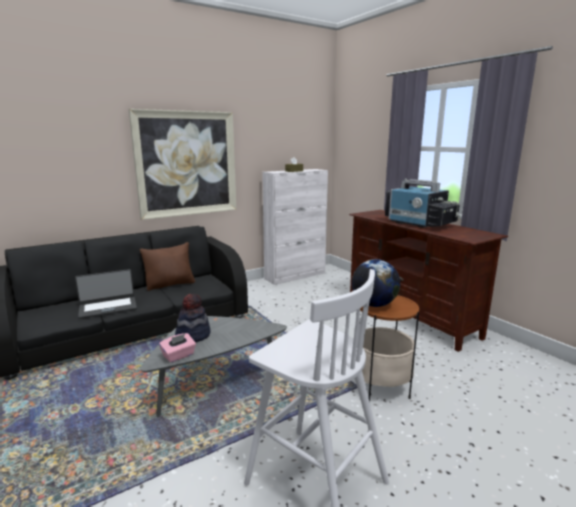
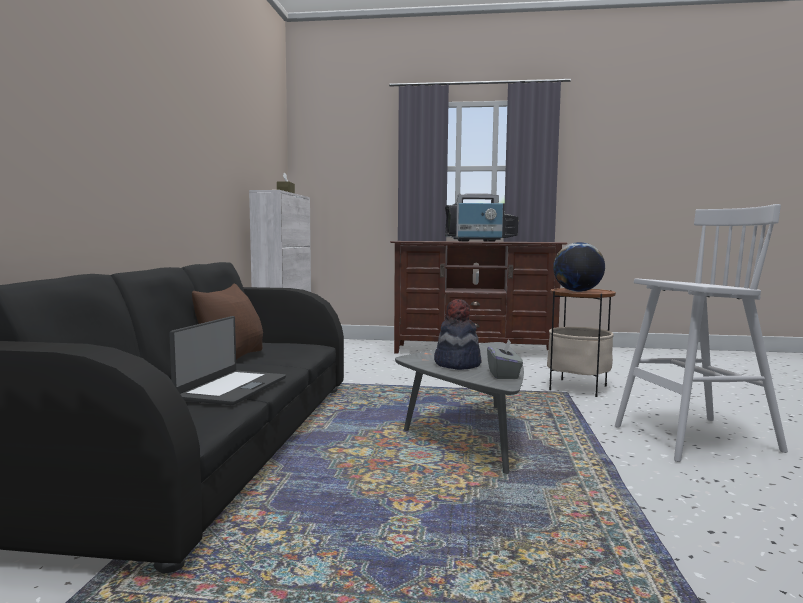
camera: 50 degrees left, 10 degrees down
picture [129,109,236,220] -> none
pink tissue box [159,333,196,363] -> grey tissue box [487,339,523,379]

